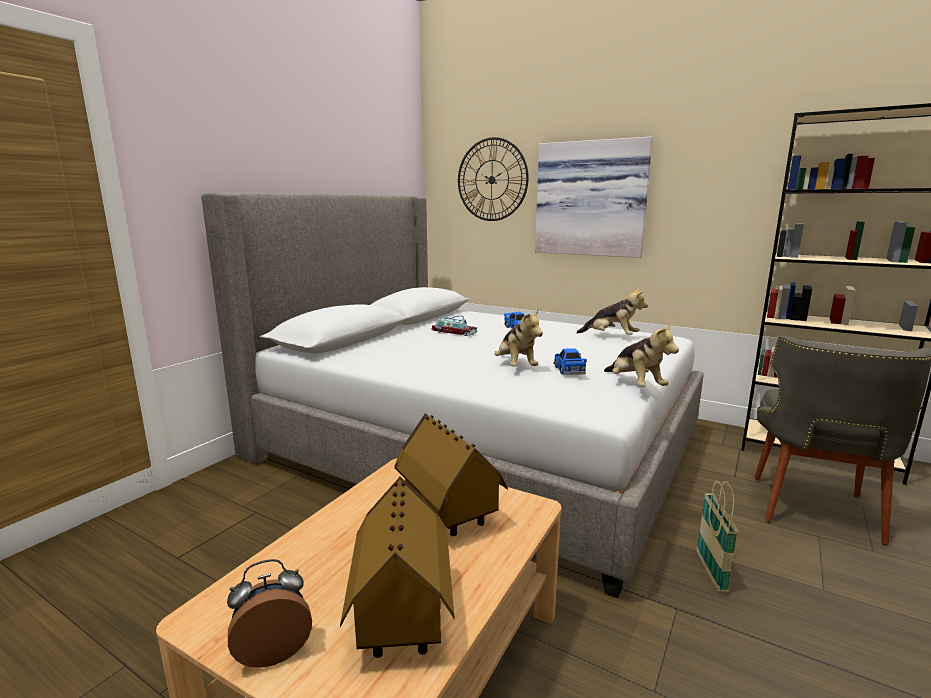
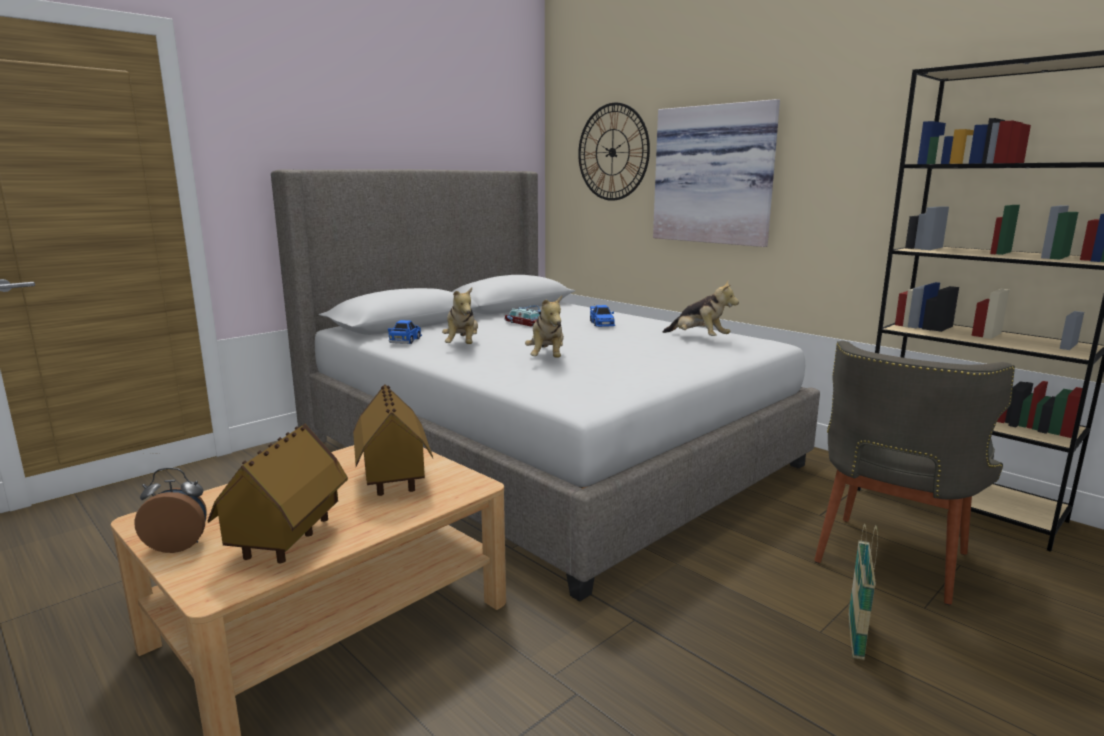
camera: 15 degrees right, 0 degrees up
blue toy car [553,348,587,375] -> blue toy car moved to [388,320,422,344]
plush toy [604,322,679,387] -> plush toy moved to [442,287,478,344]
basket [696,480,738,592] -> basket moved to [849,524,878,660]

